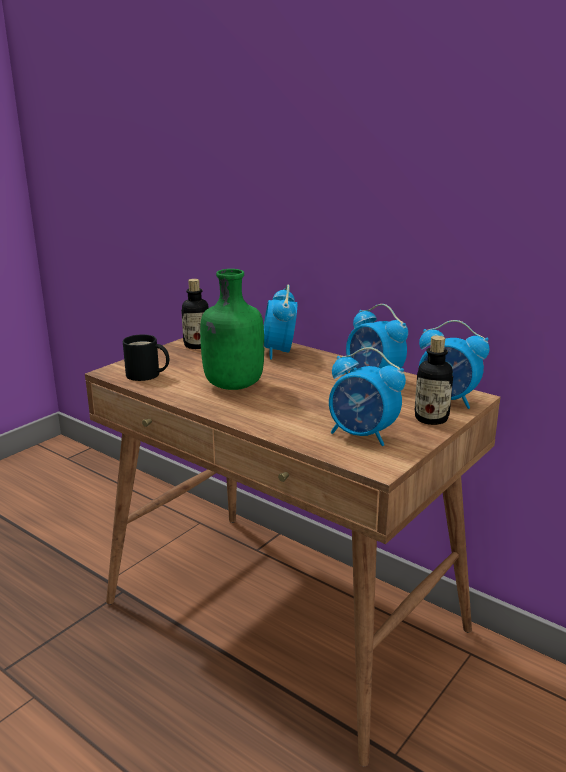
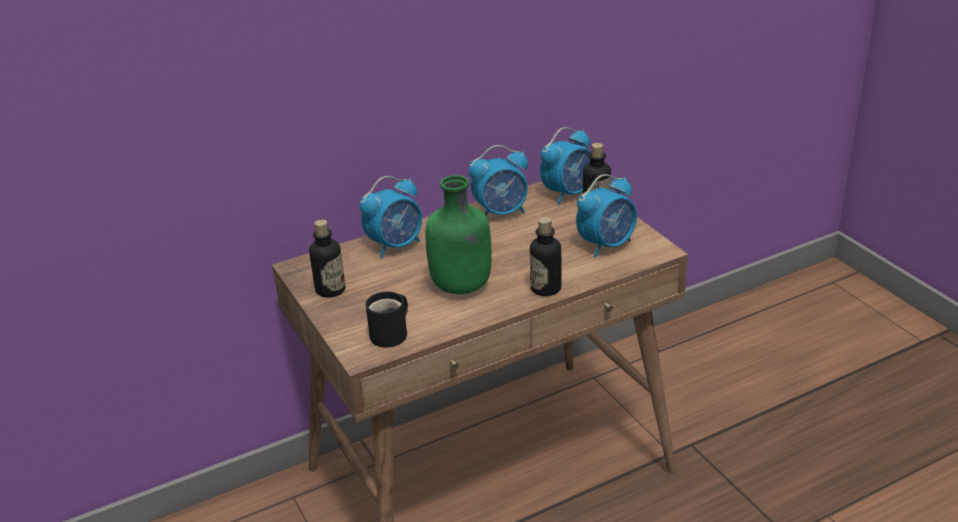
camera: 65 degrees left, 10 degrees up
alarm clock [264,285,297,359] -> alarm clock turned 60 degrees counterclockwise [360,176,422,258]
none -> bottle [530,217,561,296]

